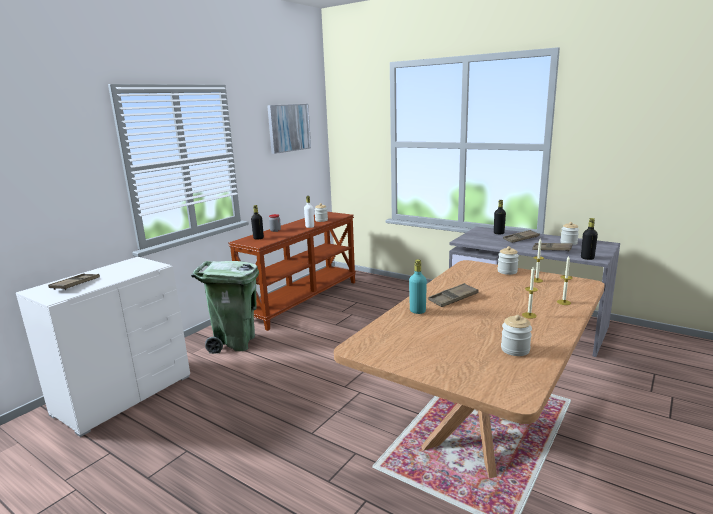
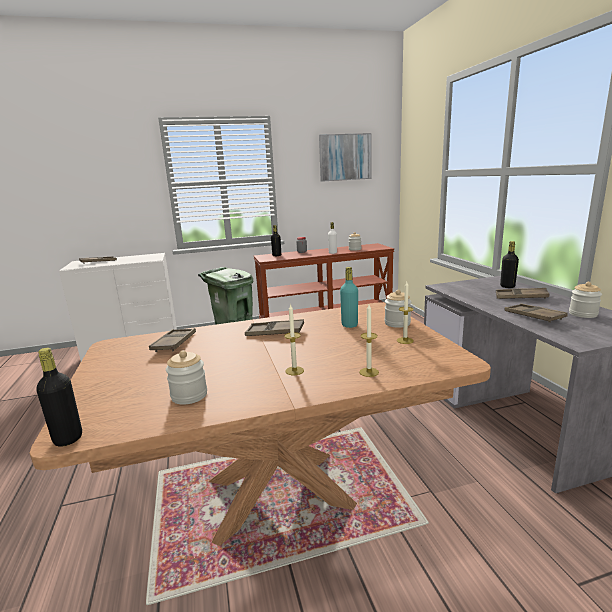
camera: 40 degrees right, 0 degrees up
turquoise bottle [409,259,427,314] -> turquoise bottle moved to [340,267,358,328]
black bottle [581,218,598,260] -> black bottle moved to [36,348,82,447]
none -> brown tray [149,328,196,352]

